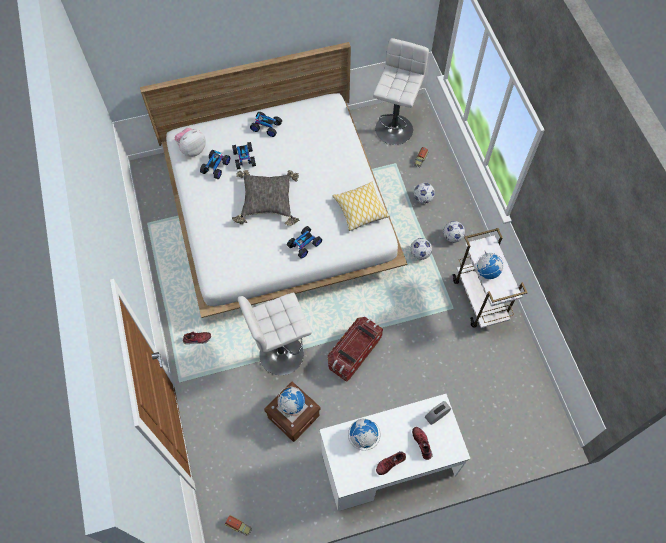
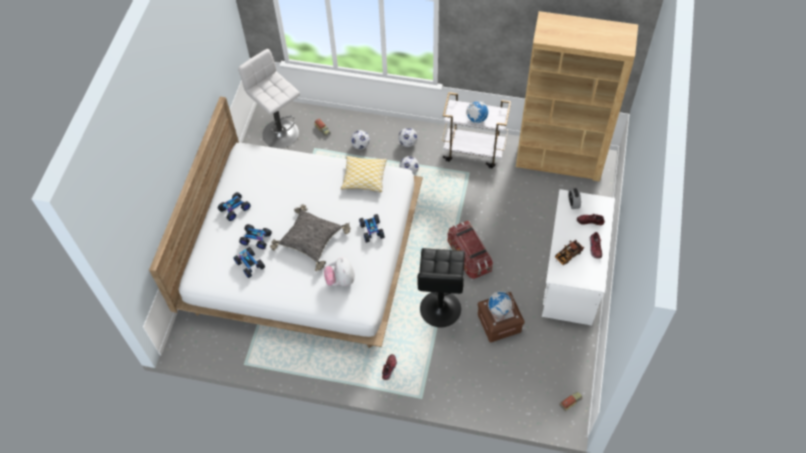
camera: 60 degrees left, 5 degrees down
plush toy [175,127,206,157] -> plush toy moved to [324,257,355,286]
white stool [238,293,312,375] -> black stool [417,248,465,328]
globe [348,418,381,451] -> toy truck [555,240,584,265]
none -> brown bookcase [516,11,638,182]

